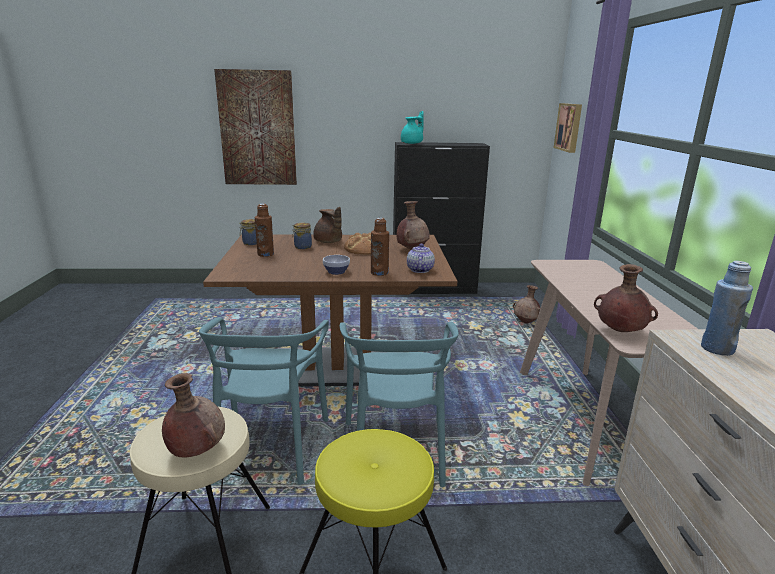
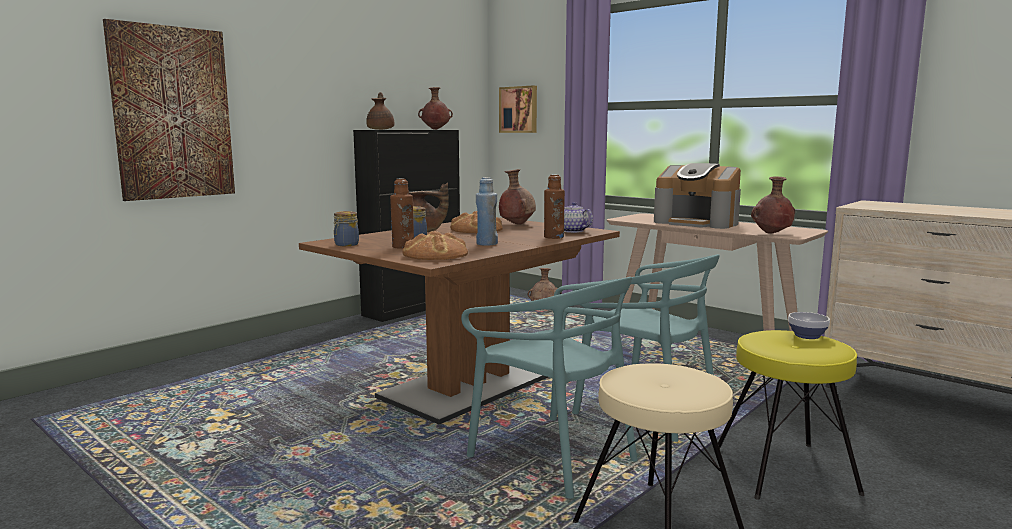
camera: 45 degrees left, 10 degrees down
brown vase [162,373,225,457] -> brown vase moved to [418,87,453,130]
bowl [323,255,350,275] -> bowl moved to [788,312,830,339]
turquoise teapot [401,111,424,144] -> brown teapot [366,92,394,130]
blue bottle [701,261,753,356] -> blue bottle moved to [476,177,498,246]
none -> bread [402,231,468,260]
none -> coffee machine [654,163,741,229]

